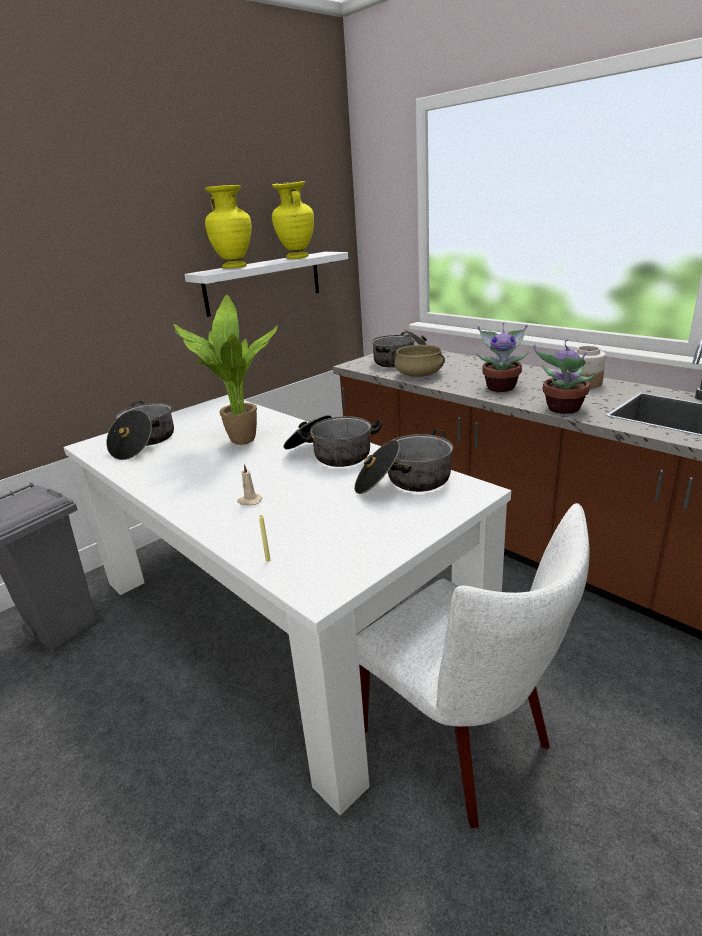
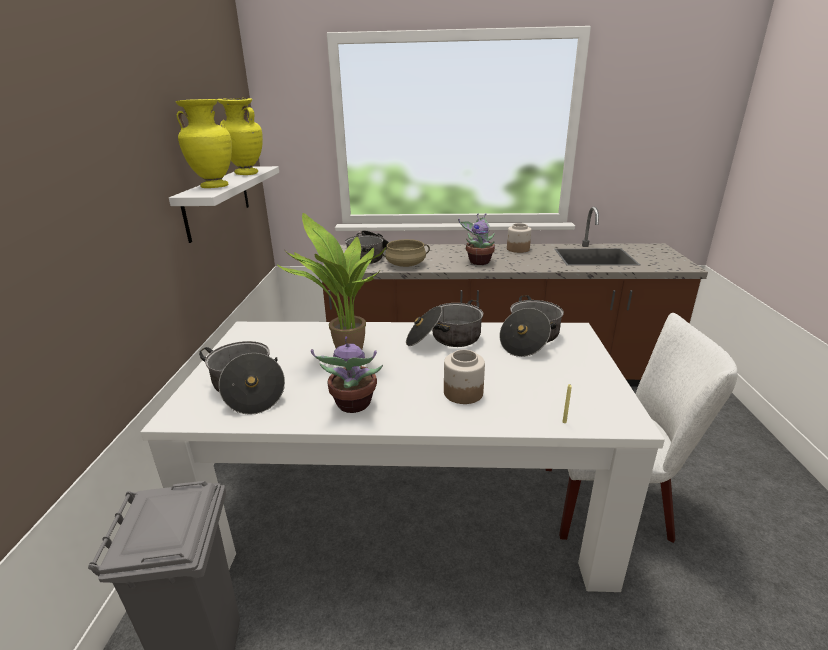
camera: 45 degrees left, 0 degrees up
beige candle [237,464,263,506] -> jar [444,349,485,404]
potted plant [533,340,595,414] -> potted plant moved to [311,336,383,413]

